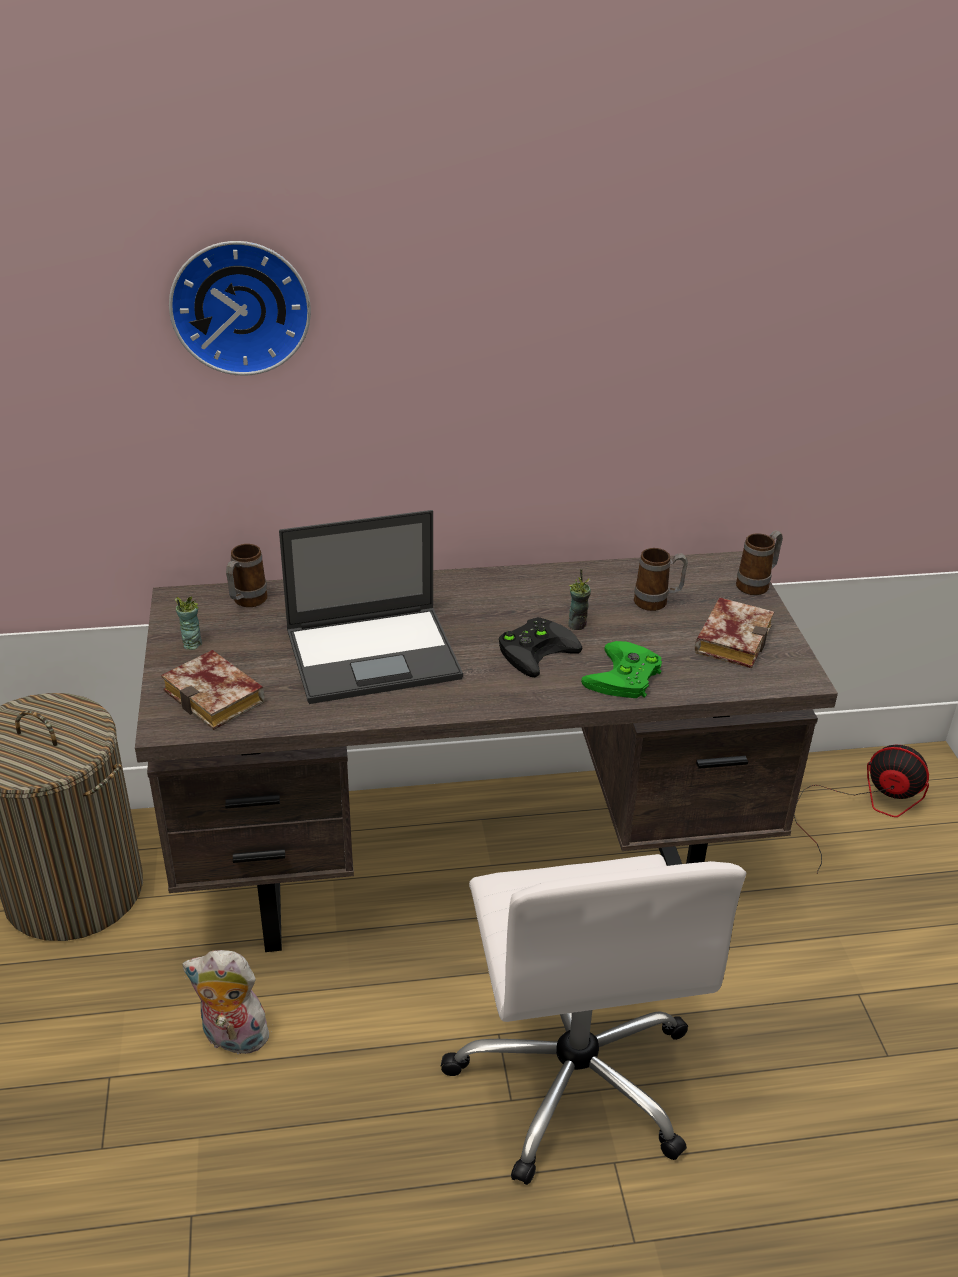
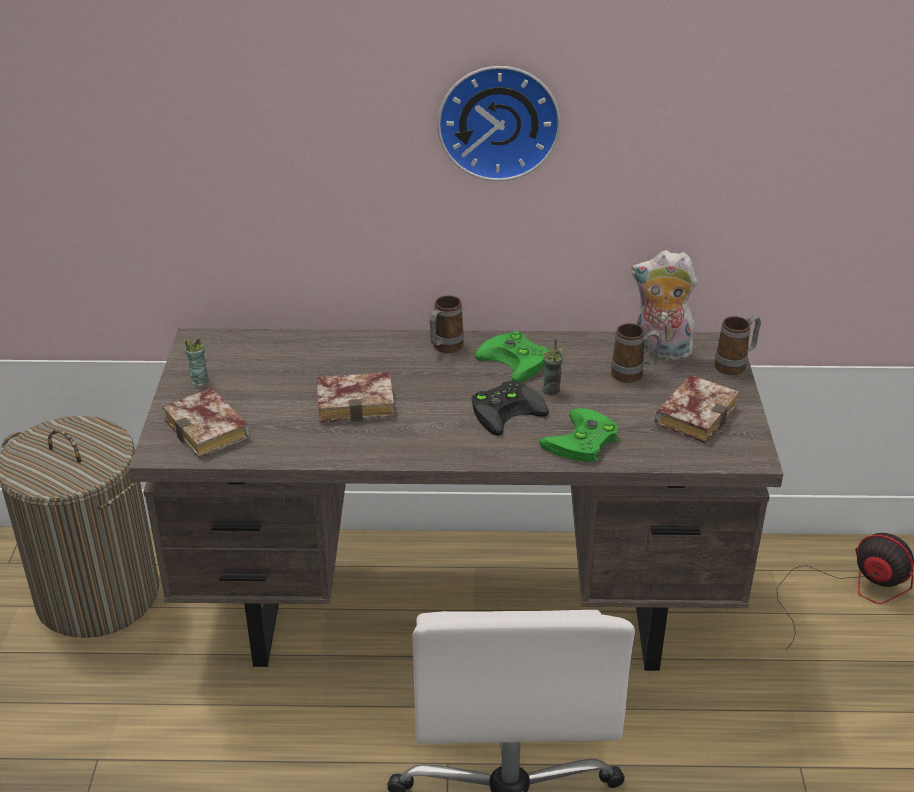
camera: 10 degrees right, 0 degrees up
wall clock [169,241,311,376] -> wall clock moved to [437,66,560,181]
plush toy [182,950,273,1055] -> plush toy moved to [631,250,697,361]
mug [226,544,268,607] -> mug moved to [429,295,464,353]
laptop [279,510,463,704] -> book [316,372,395,423]
none -> green game controller [475,331,549,383]

